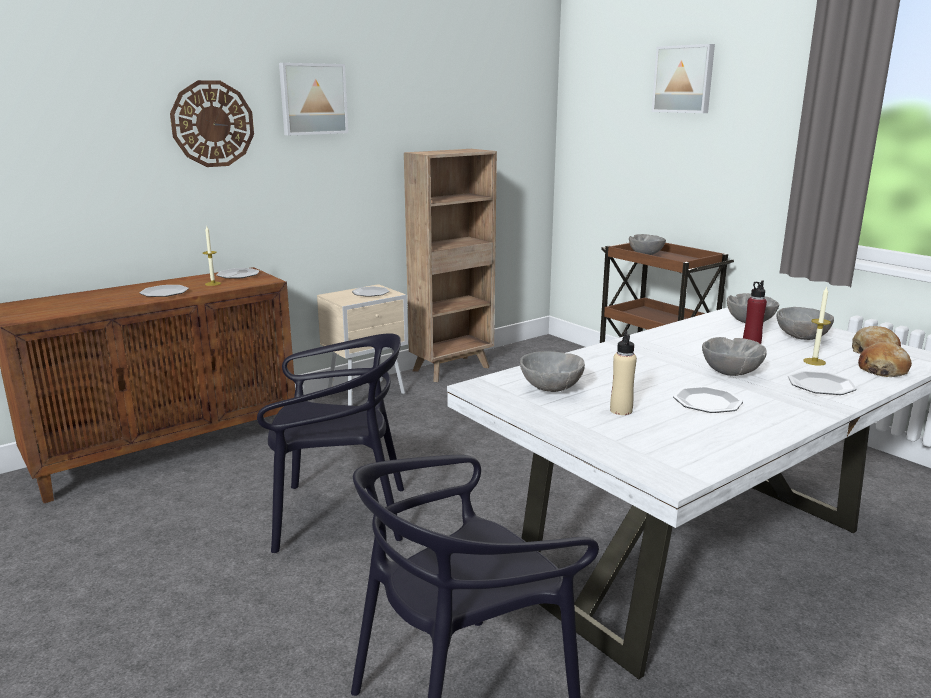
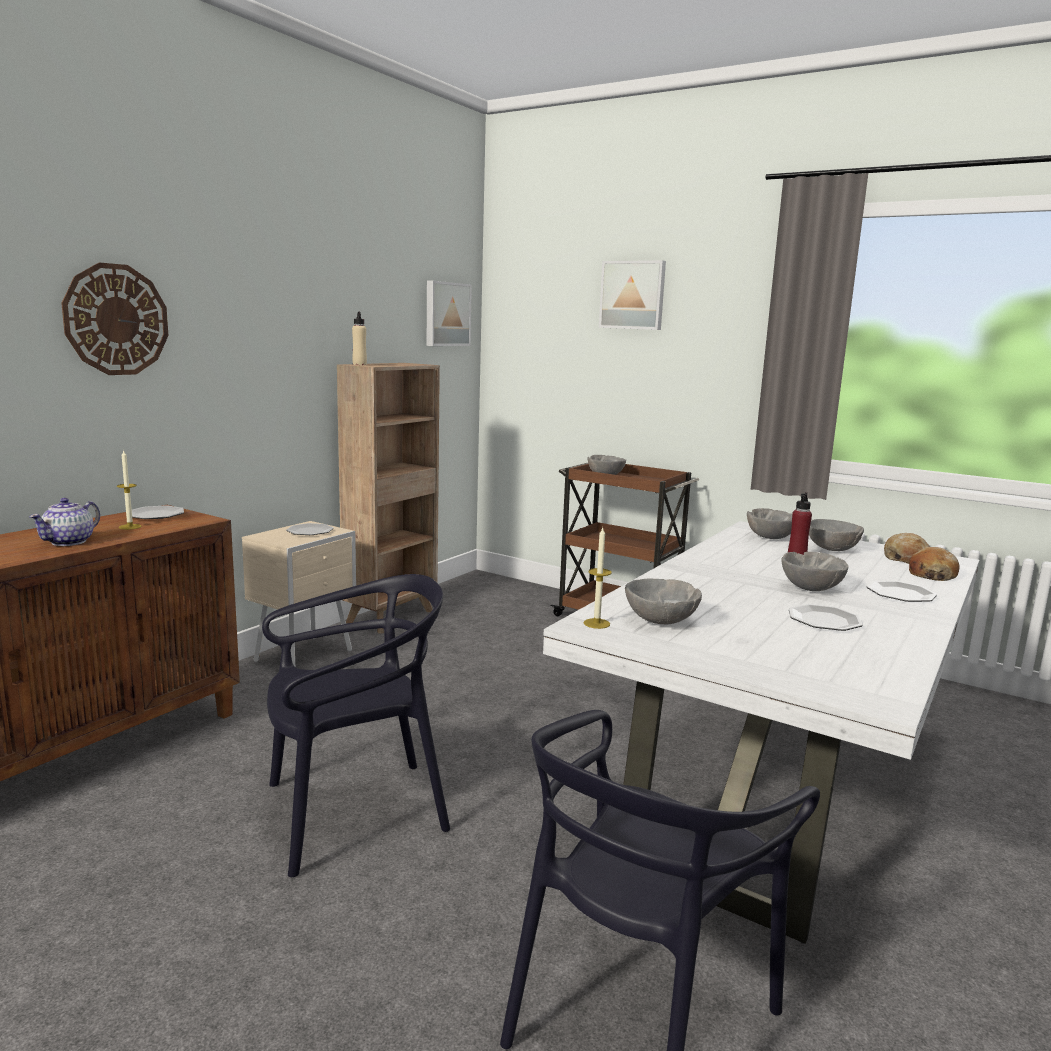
camera: 20 degrees left, 5 degrees down
plate [139,285,189,297] -> teapot [29,498,100,546]
picture [279,63,348,135] -> picture moved to [427,281,472,346]
beige bottle [610,331,637,415] -> beige bottle moved to [352,312,367,365]
candle [803,286,831,366] -> candle moved to [584,528,612,629]

